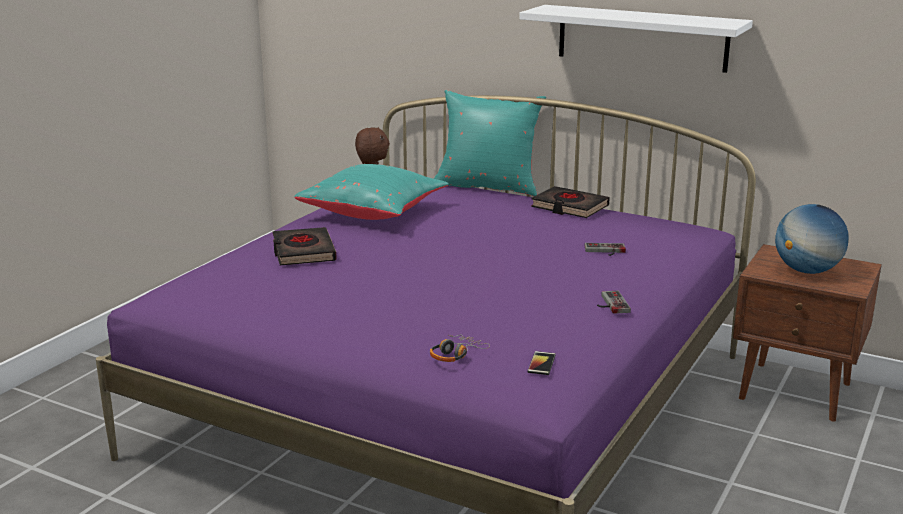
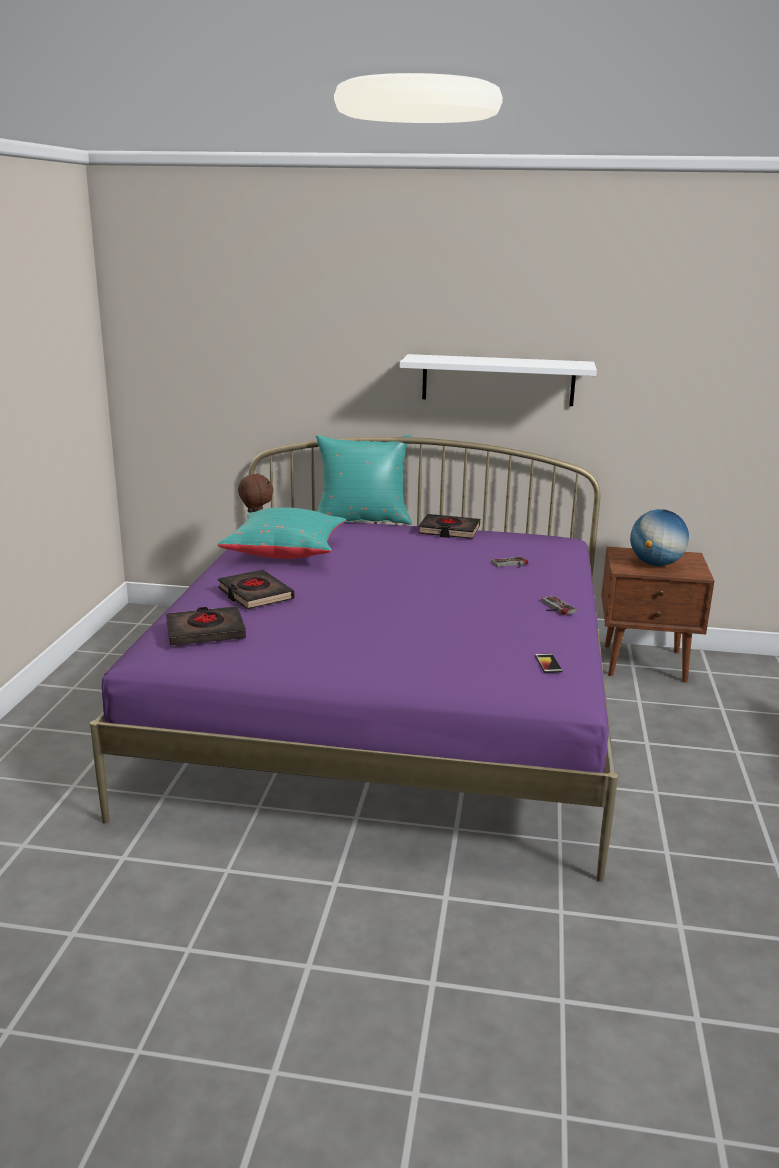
camera: 20 degrees left, 0 degrees up
headphones [430,335,490,362] -> none
none -> black book [166,606,246,646]

